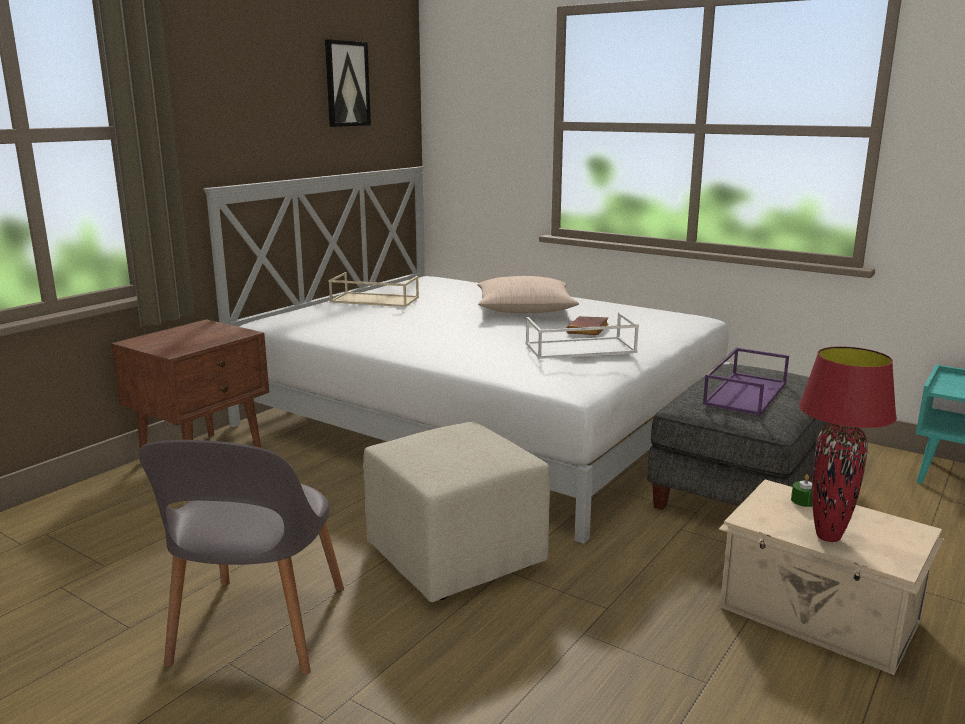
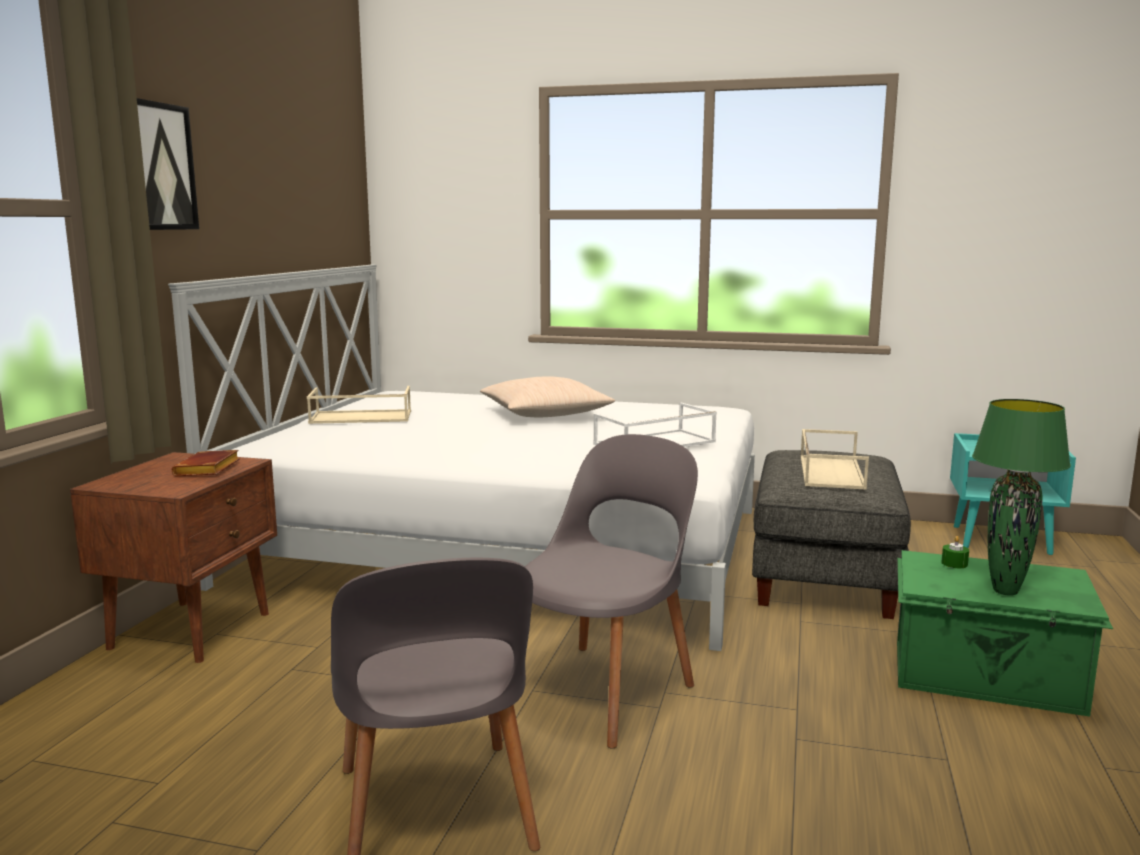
camera: 20 degrees left, 5 degrees down
picture [325,39,371,127] -> picture moved to [137,98,199,230]
beige ottoman [363,421,550,602] -> grey chair [525,434,698,749]
brown book [566,316,609,335] -> brown book moved to [172,450,240,476]
purple tray [703,348,789,415] -> beige tray [801,429,869,490]
beige storage box [719,479,944,675] -> green storage box [897,550,1113,717]
red table lamp [799,346,897,542] -> green table lamp [972,399,1071,596]

